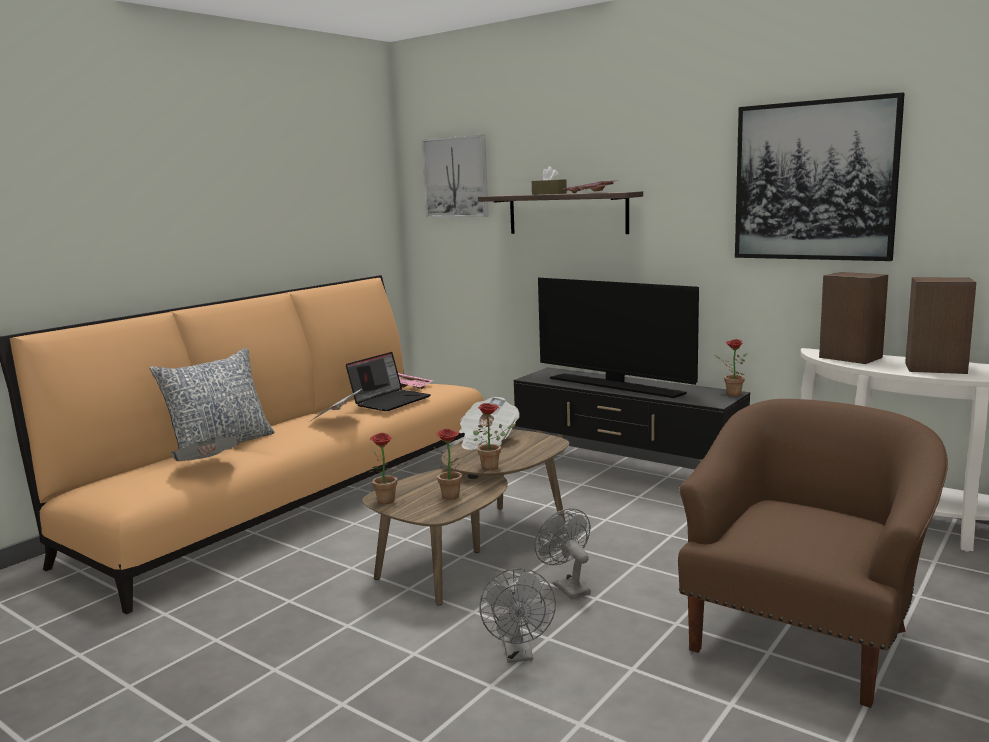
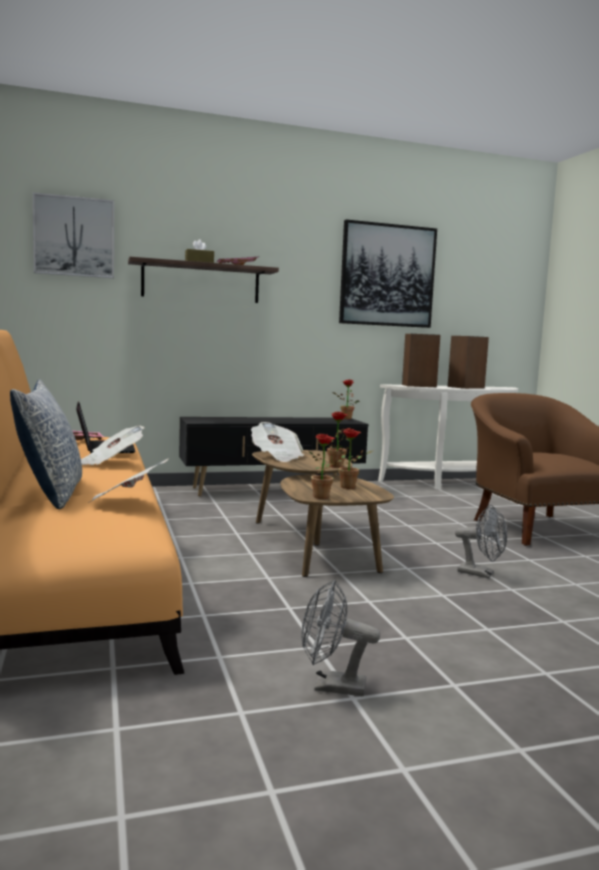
camera: 55 degrees left, 5 degrees down
grey fan [534,508,591,600] -> grey fan moved to [301,580,380,696]
television [538,278,699,398] -> none

